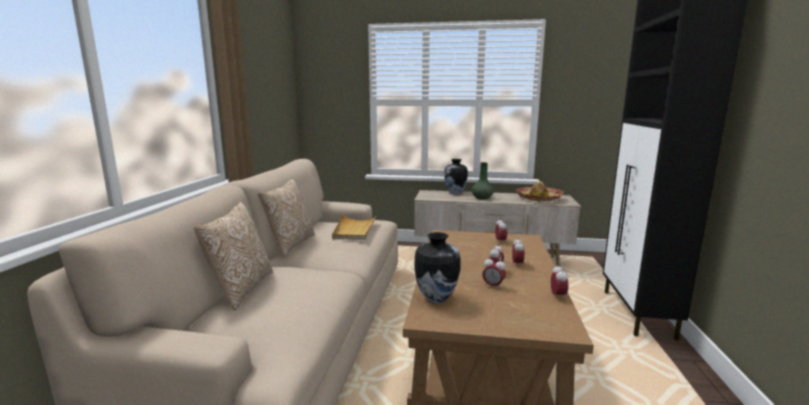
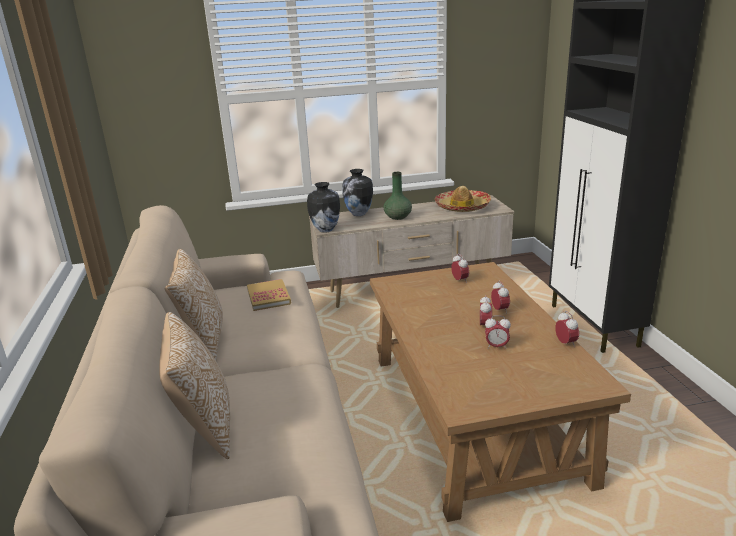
camera: 20 degrees left, 10 degrees up
beige tray [332,215,377,240] -> book [247,279,291,311]
vase [414,232,460,303] -> vase moved to [307,182,340,233]

